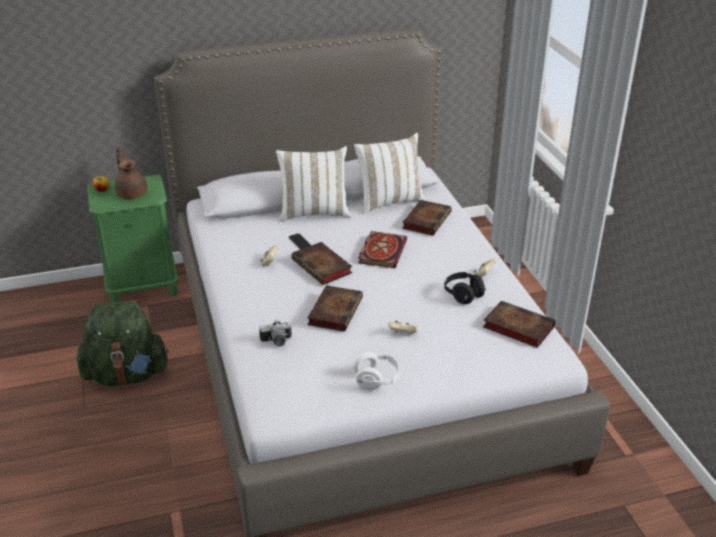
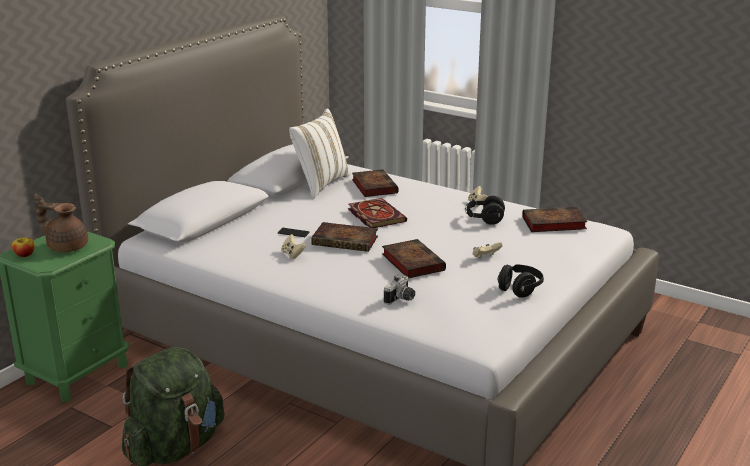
camera: 40 degrees left, 10 degrees down
white pillow [276,146,351,221] -> none
white headphones [354,352,401,390] -> black headphones [498,264,544,298]

